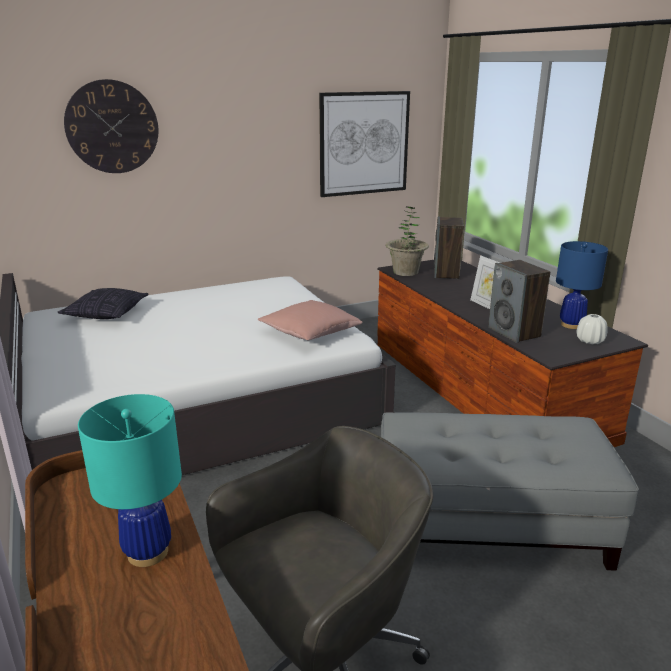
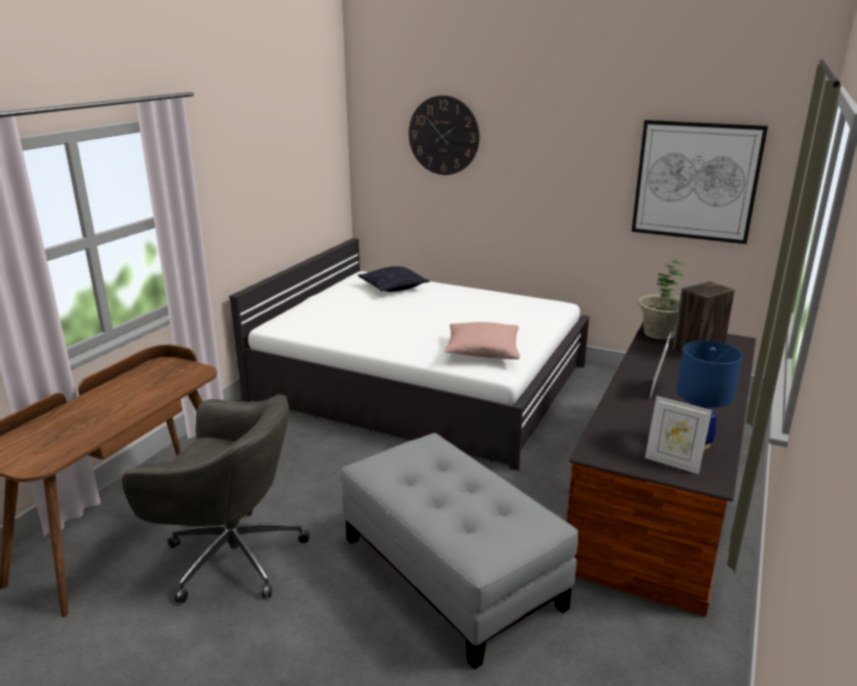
camera: 50 degrees right, 0 degrees up
turquoise table lamp [78,394,182,567] -> none
speaker [488,260,550,343] -> none
white vase [577,314,608,344] -> picture frame [645,396,712,474]

